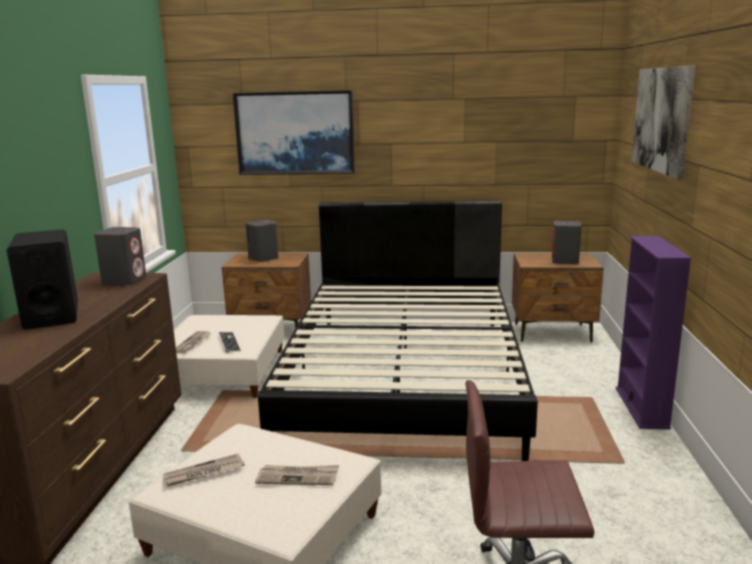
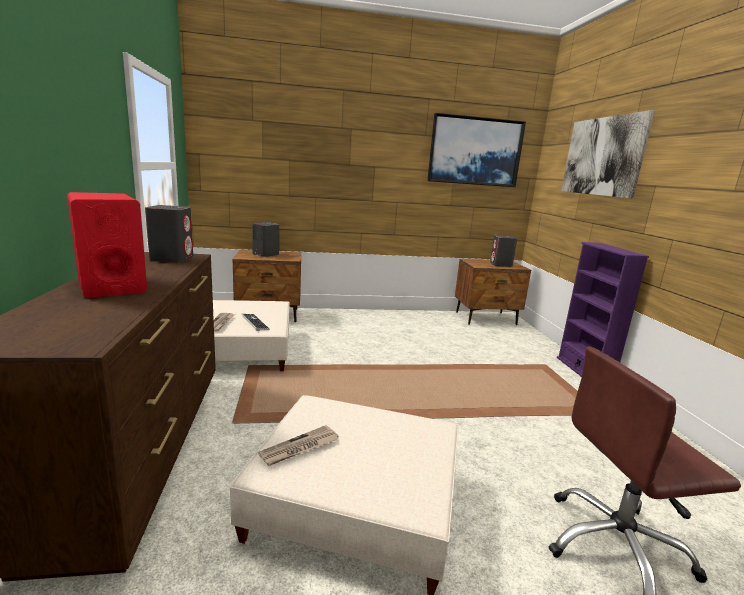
camera: 15 degrees left, 0 degrees up
black speaker [7,229,78,329] -> red speaker [67,192,147,298]
picture [233,90,355,175] -> picture moved to [427,113,526,187]
newspaper [255,465,339,485] -> none
black bed [258,201,538,461] -> none

